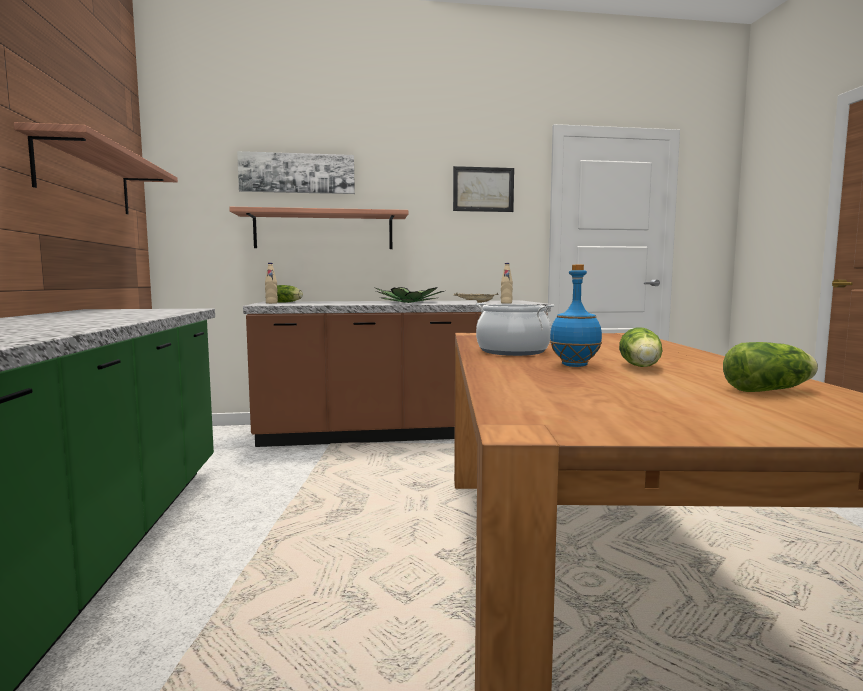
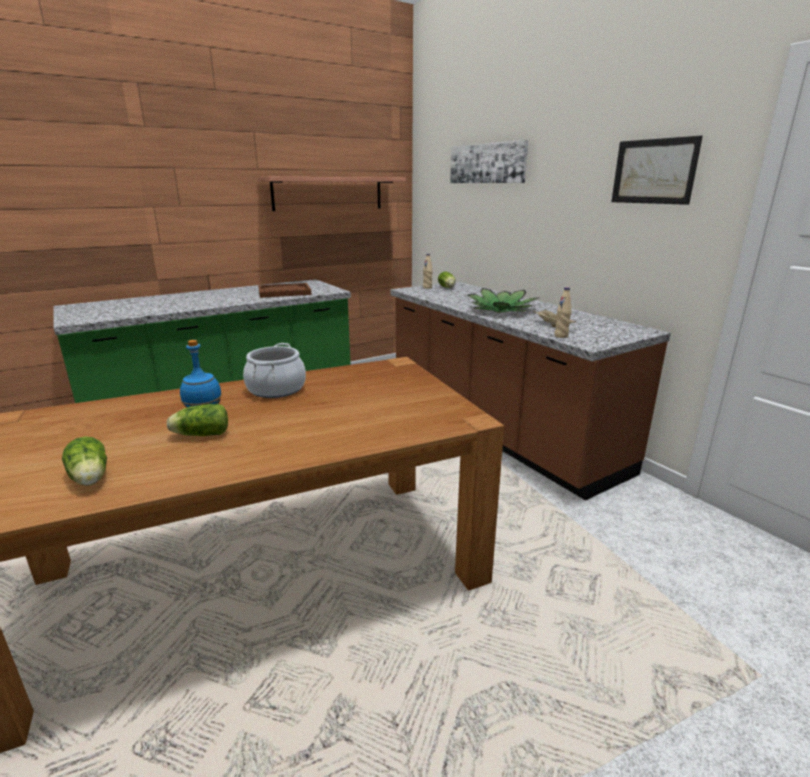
camera: 65 degrees right, 15 degrees up
shelf [229,207,408,249] -> none
none -> brown tray [258,283,312,298]

